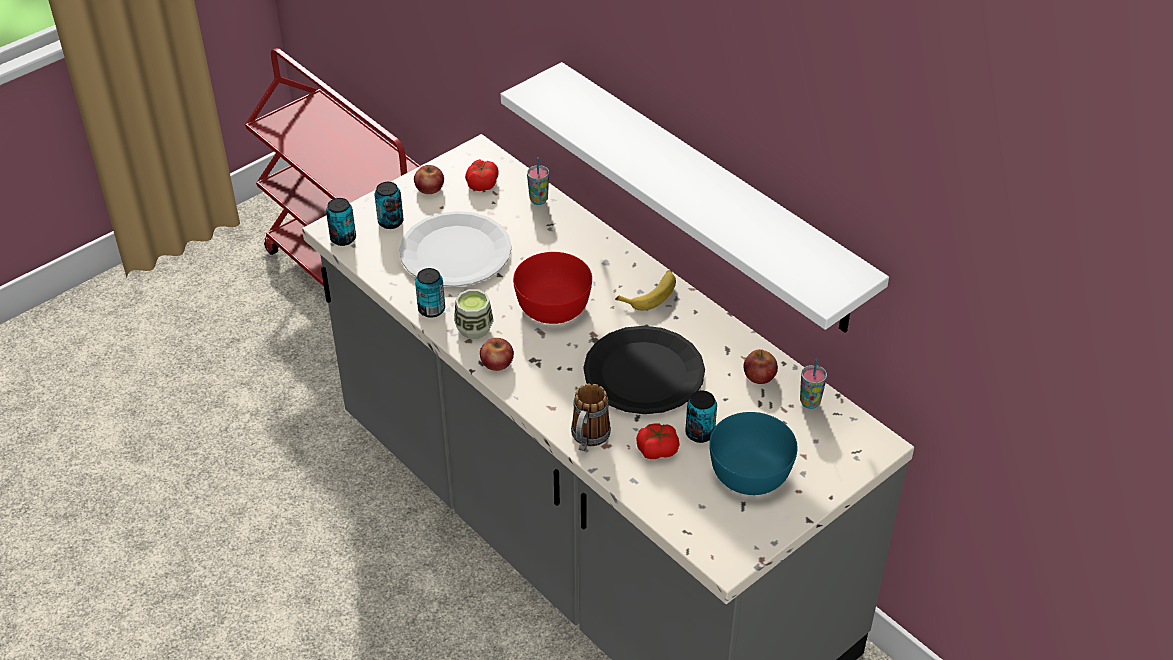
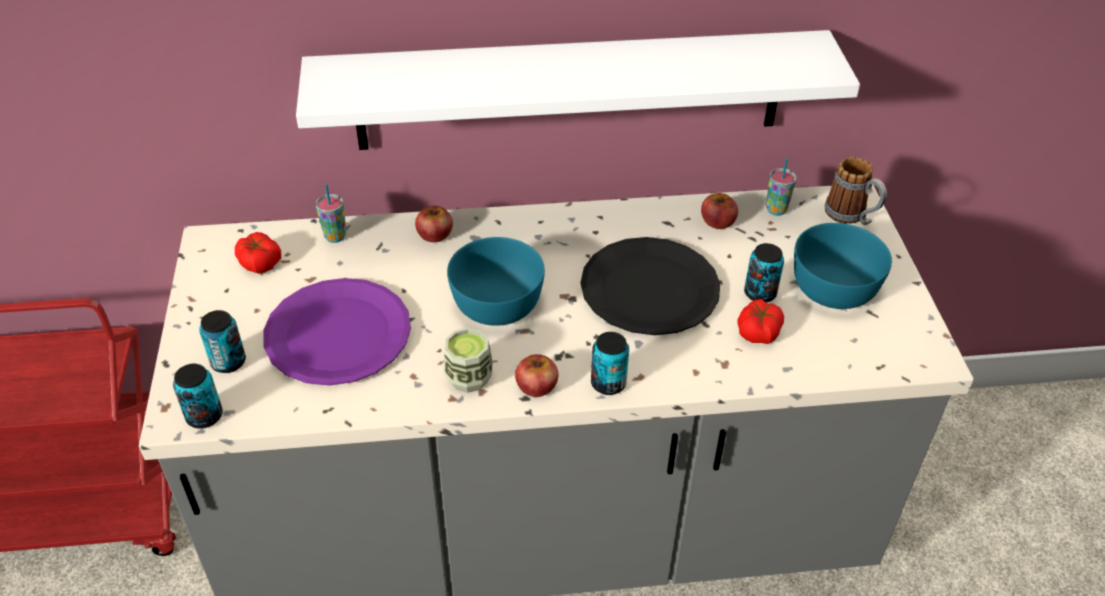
camera: 55 degrees left, 0 degrees up
white plate [399,211,512,287] -> purple plate [263,278,411,386]
apple [414,165,444,194] -> apple moved to [415,206,453,242]
can [415,268,445,318] -> can moved to [591,332,629,395]
red bowl [513,252,592,324] -> turquoise bowl [447,237,545,326]
mug [571,383,611,451] -> mug moved to [825,157,887,225]
banana [615,270,676,310] -> none

